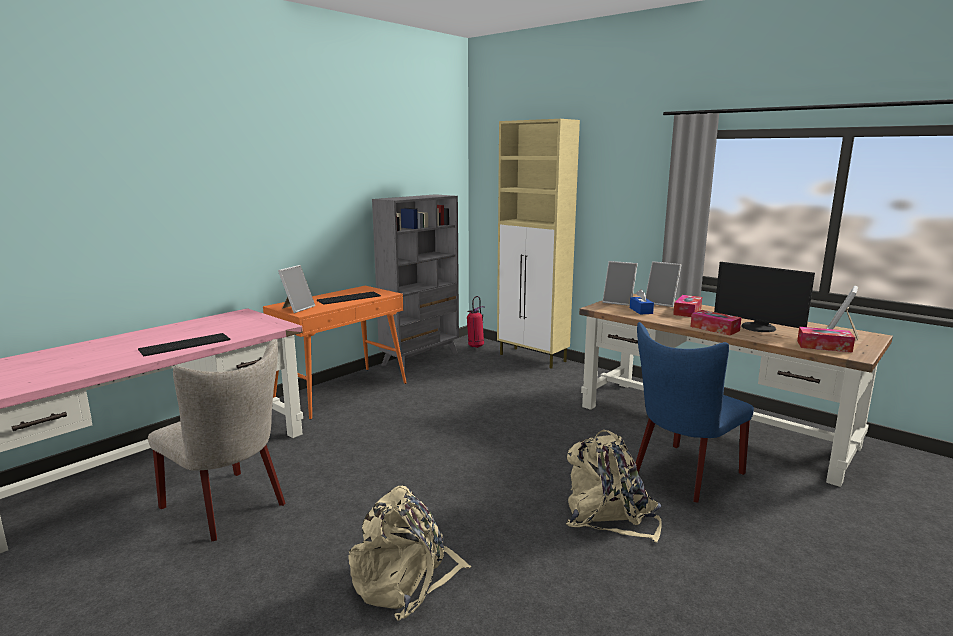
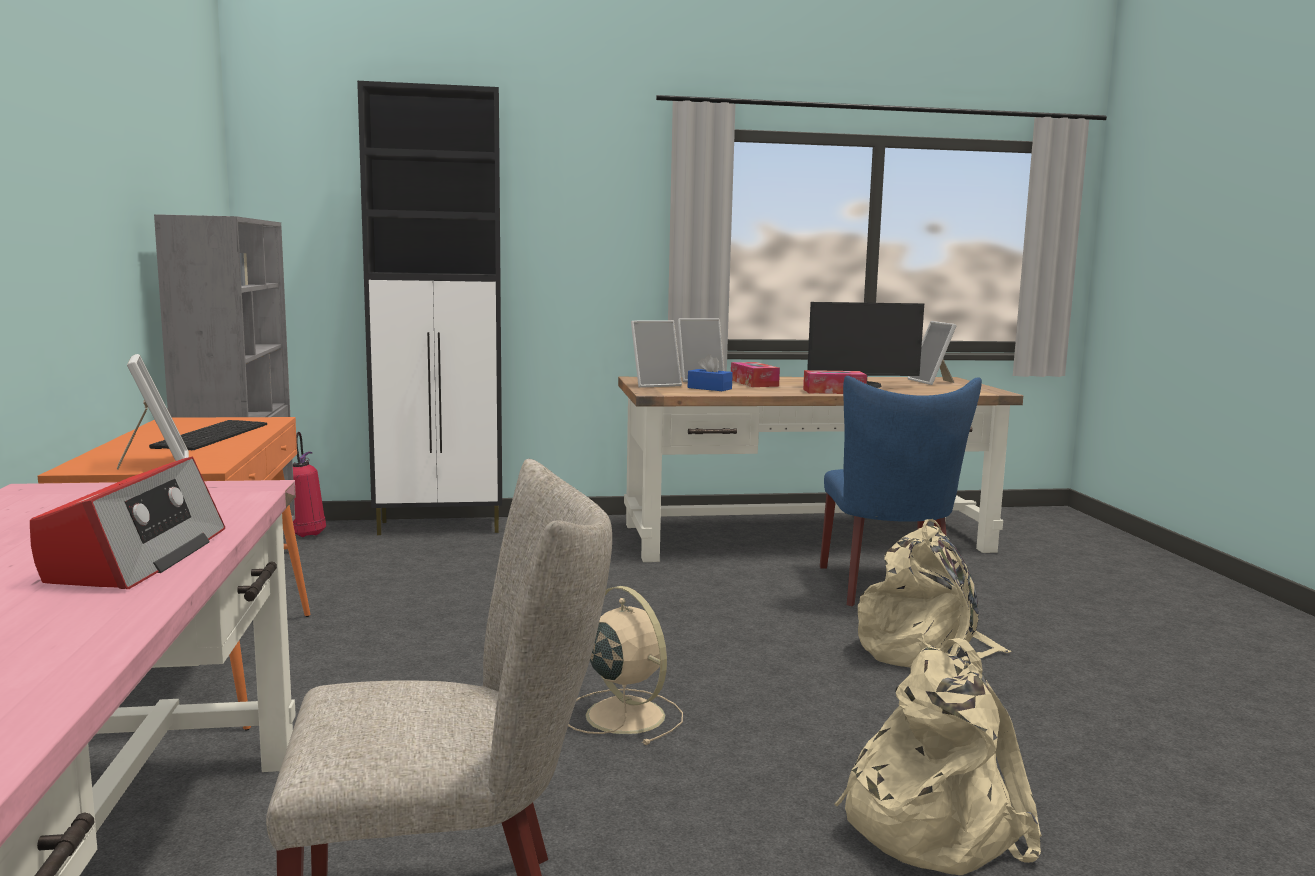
camera: 50 degrees left, 5 degrees down
keyboard [138,333,231,356] -> radio [30,457,225,589]
beige cabinet [497,119,580,369] -> black cabinet [357,81,502,535]
tissue box [797,327,855,353] -> none
none -> beige fan [568,586,683,745]

